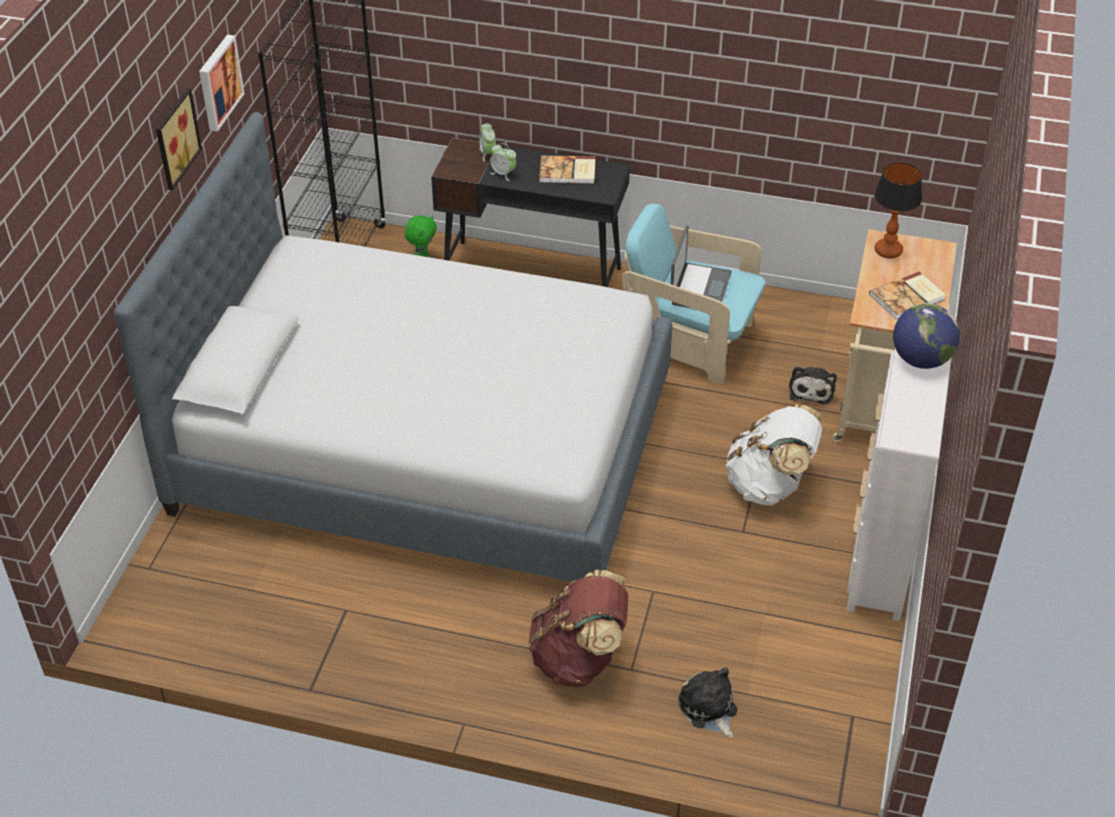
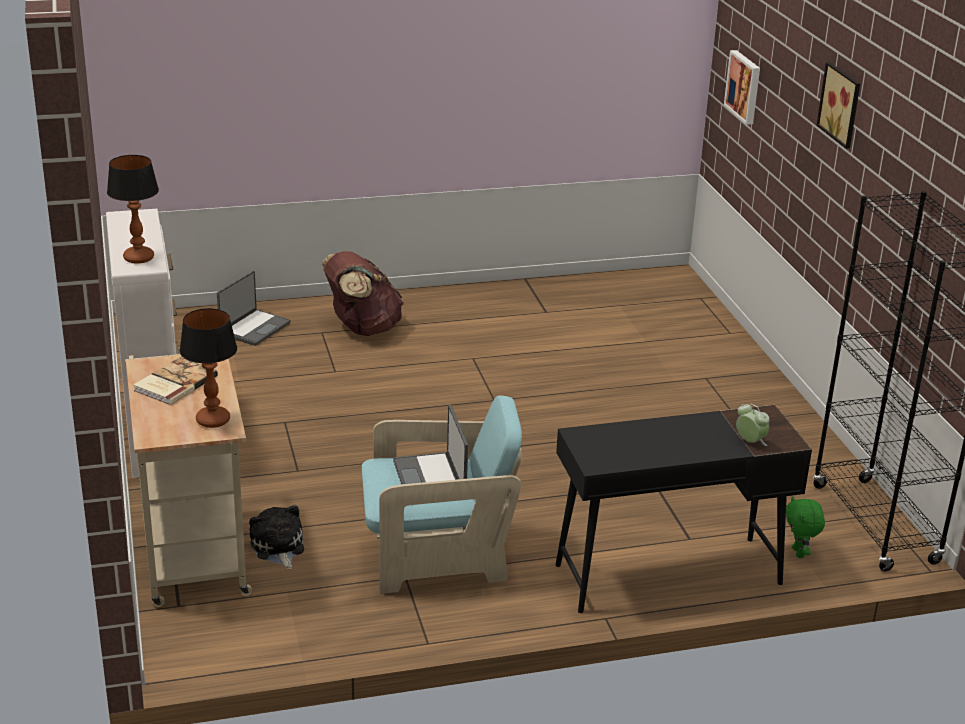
camera: 150 degrees right, 15 degrees down
bed [114,112,672,582] -> none
picture [199,34,244,132] -> picture moved to [724,50,760,125]
alarm clock [490,143,516,181] -> none
book [539,155,596,184] -> none
plush toy [678,667,737,738] -> laptop [217,271,291,346]
white backpack [725,404,822,506] -> none
globe [893,303,960,369] -> table lamp [107,155,159,264]

